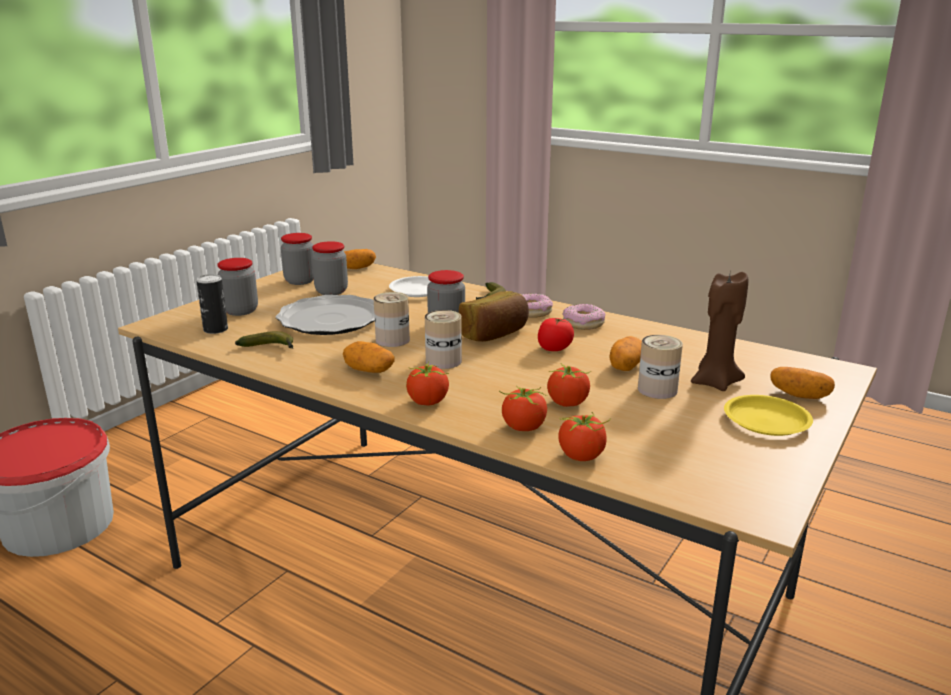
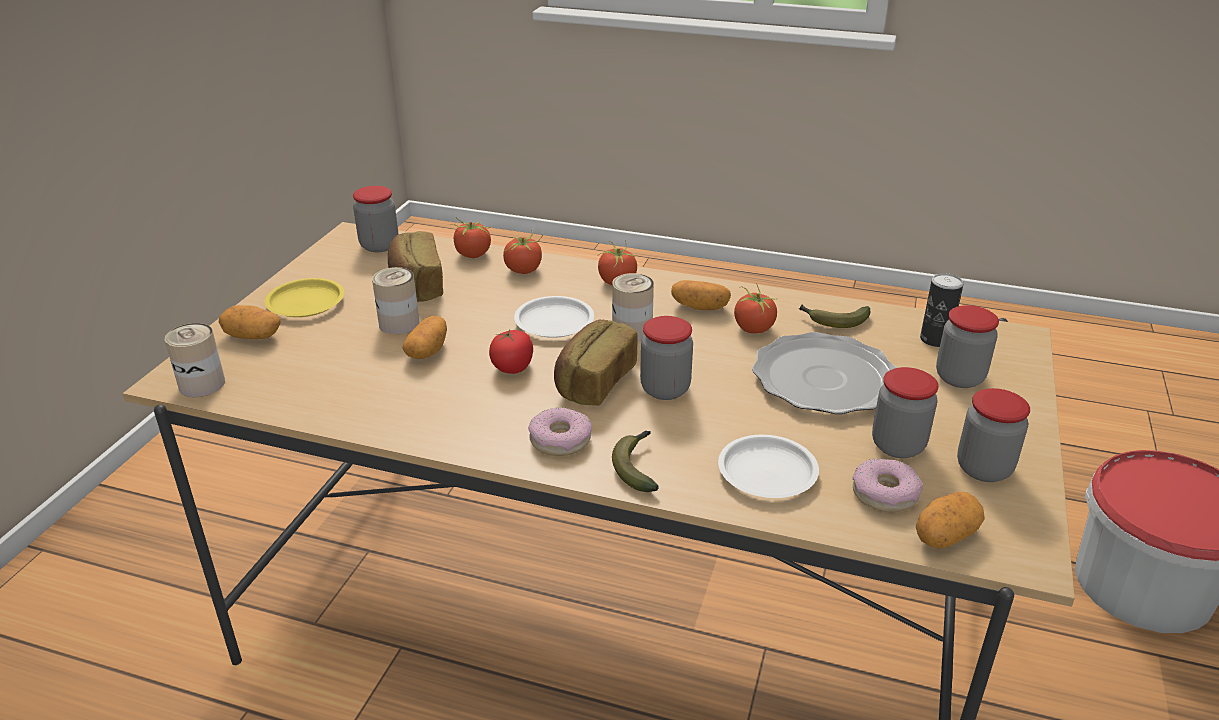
camera: 165 degrees right, 10 degrees up
can [374,292,410,347] -> can moved to [165,323,225,397]
tomato [547,363,591,407] -> tomato moved to [734,283,778,334]
donut [562,304,606,330] -> donut moved to [852,459,922,512]
brown candle [691,272,748,391] -> none
none -> jar [353,186,399,252]
none -> bread [388,231,443,302]
none -> white plate [514,296,594,338]

